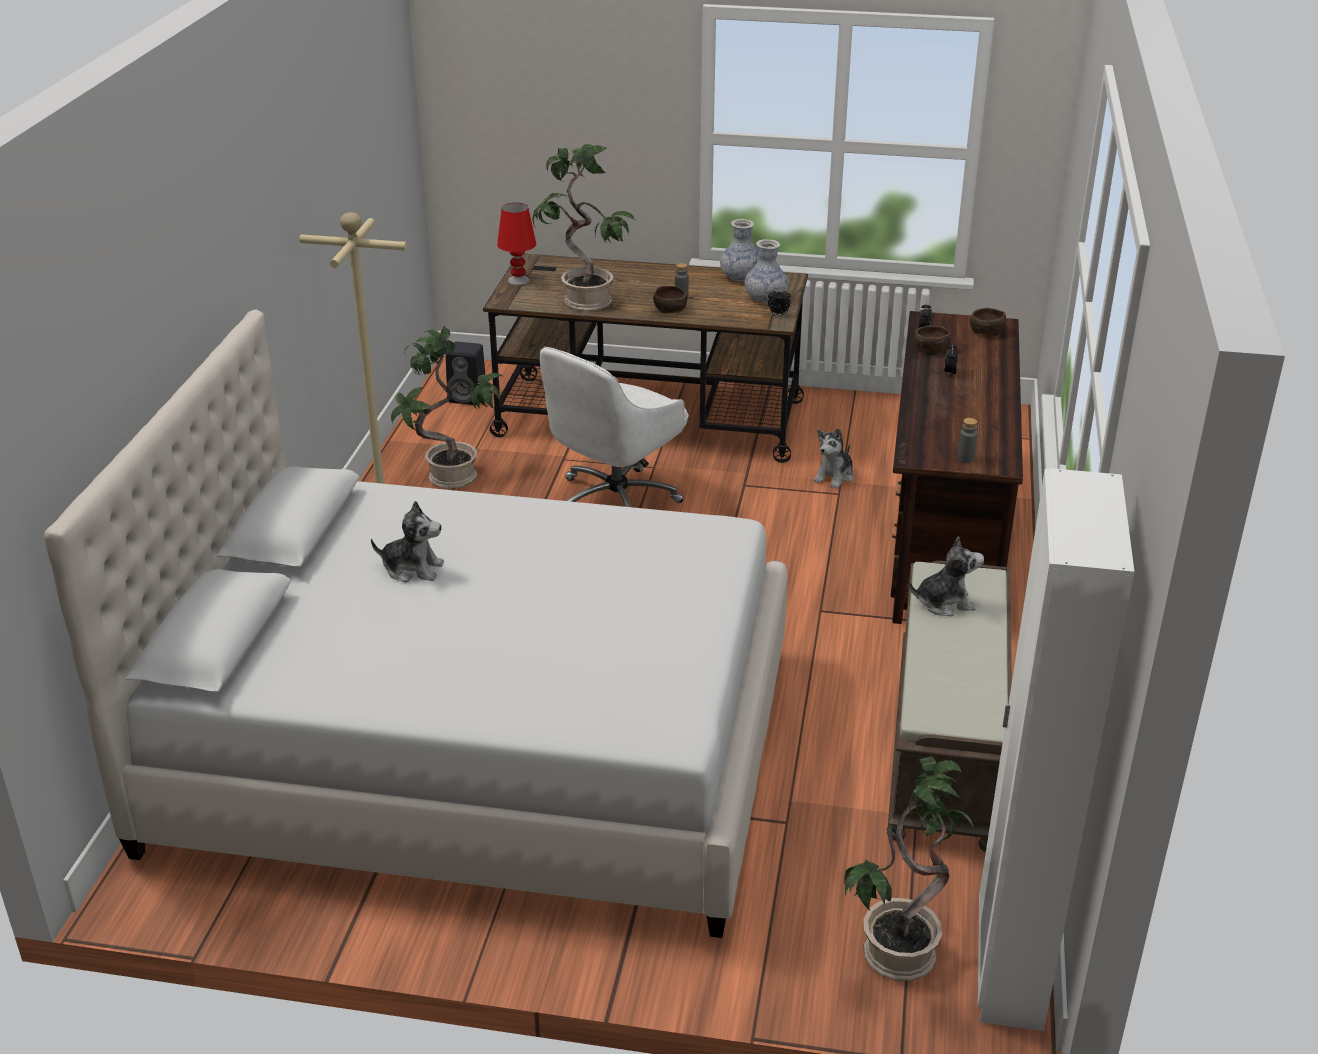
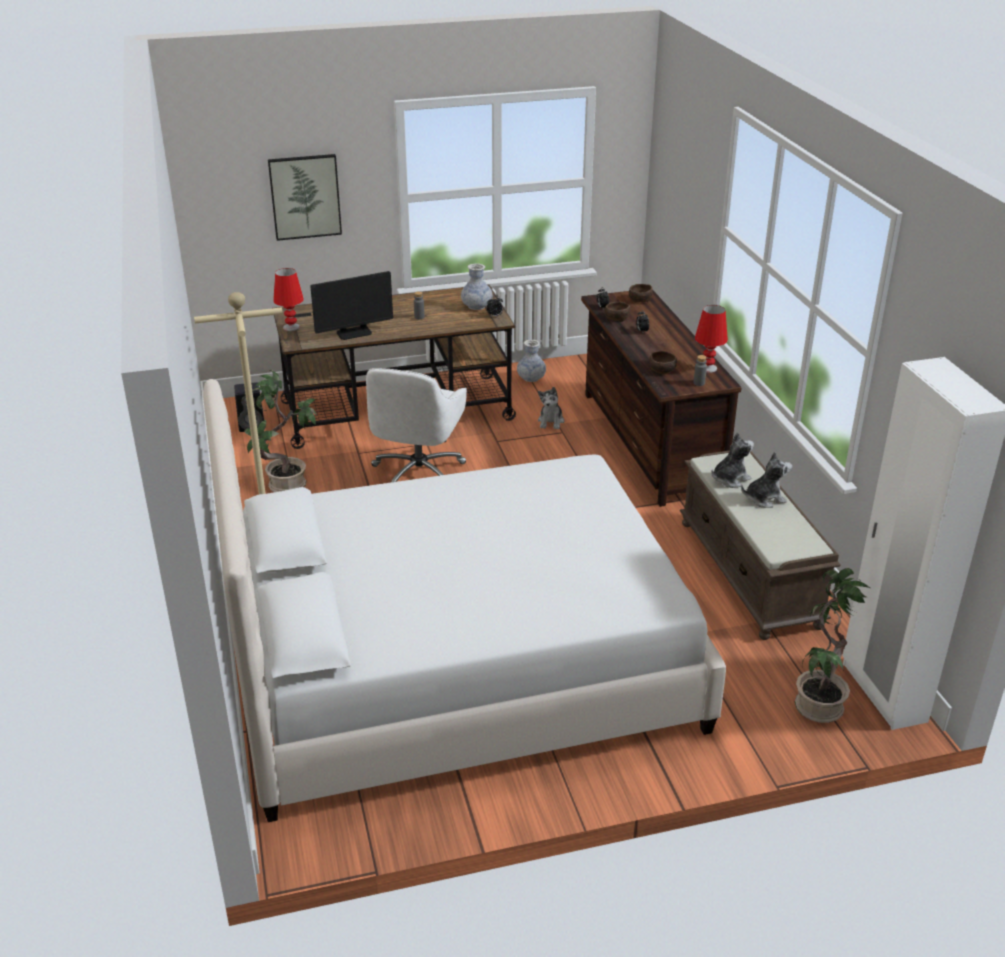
camera: 25 degrees left, 0 degrees up
plush toy [371,501,444,583] -> plush toy moved to [741,452,792,508]
potted plant [532,144,636,311] -> monitor [310,271,393,340]
brown bowl [653,286,688,314] -> brown bowl moved to [649,351,677,374]
vase [720,219,759,282] -> vase moved to [517,340,546,382]
none -> picture [268,154,342,241]
none -> red table lamp [695,305,728,373]

